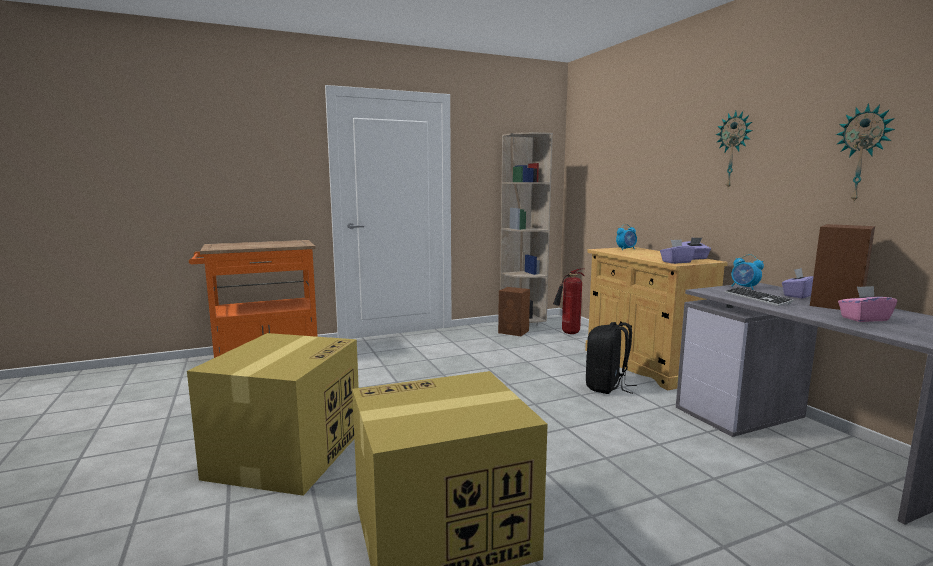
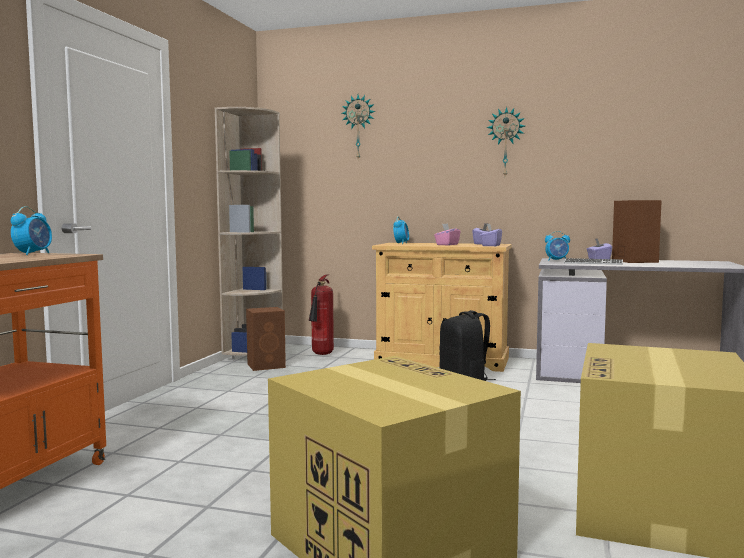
camera: 50 degrees left, 5 degrees down
wall clock [836,103,895,202] -> wall clock moved to [341,95,375,159]
pink tissue box [838,286,897,322] -> pink tissue box moved to [434,223,461,245]
none -> alarm clock [11,206,52,255]

